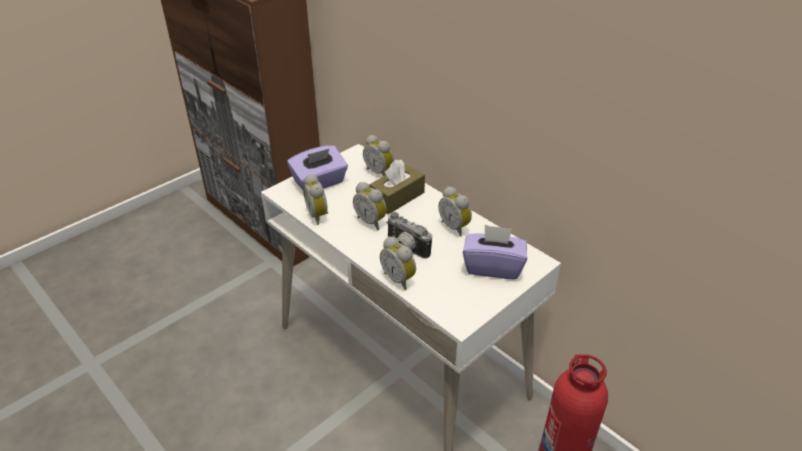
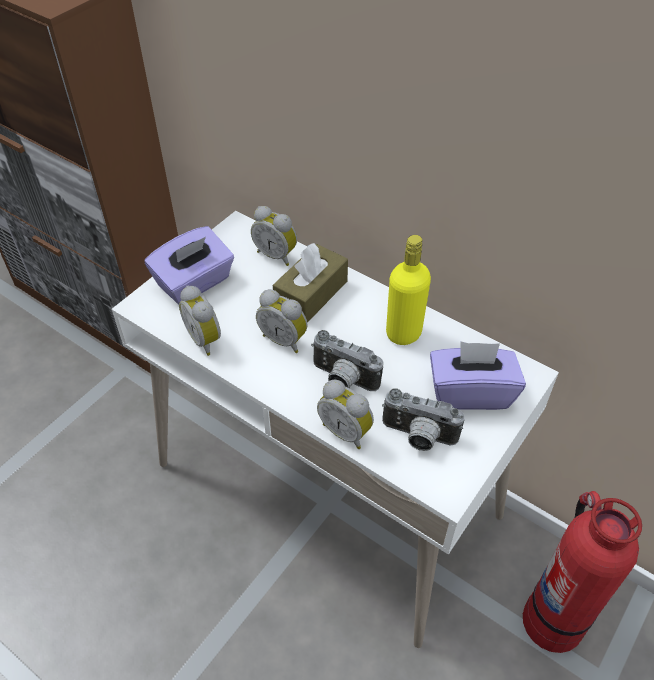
camera: 10 degrees left, 10 degrees up
alarm clock [439,186,472,237] -> yellow bottle [386,235,431,345]
none -> camera [382,388,465,451]

